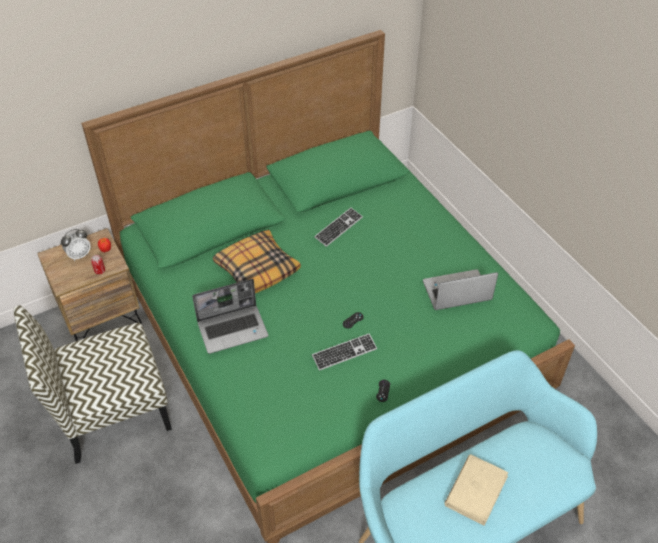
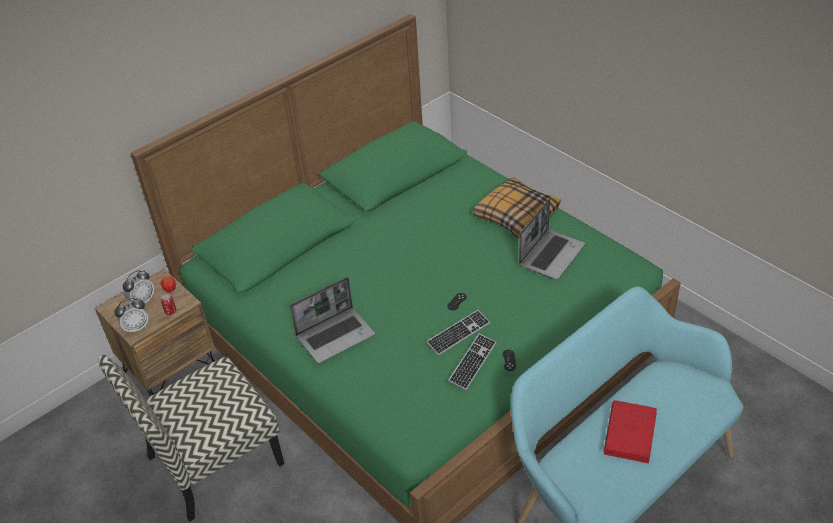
camera: 10 degrees left, 5 degrees down
pillow [213,230,301,293] -> pillow moved to [473,177,561,238]
keyboard [314,208,363,247] -> keyboard moved to [448,334,496,390]
laptop [423,269,498,310] -> laptop turned 150 degrees clockwise [519,199,585,280]
beige book [444,454,508,526] -> red book [604,400,657,464]
none -> alarm clock [114,298,148,334]

